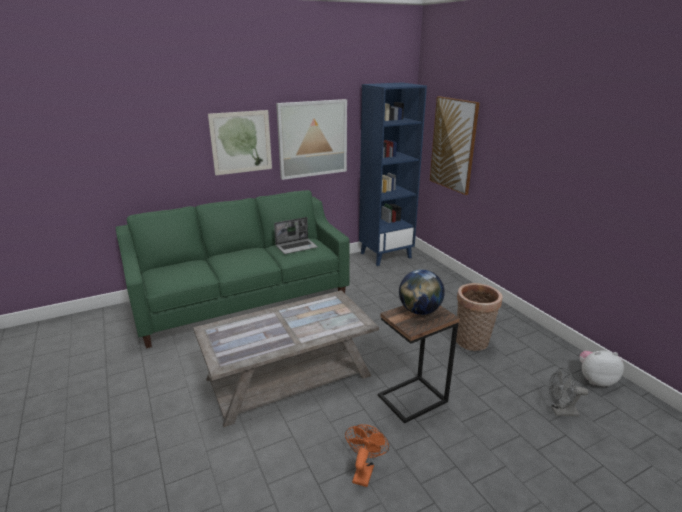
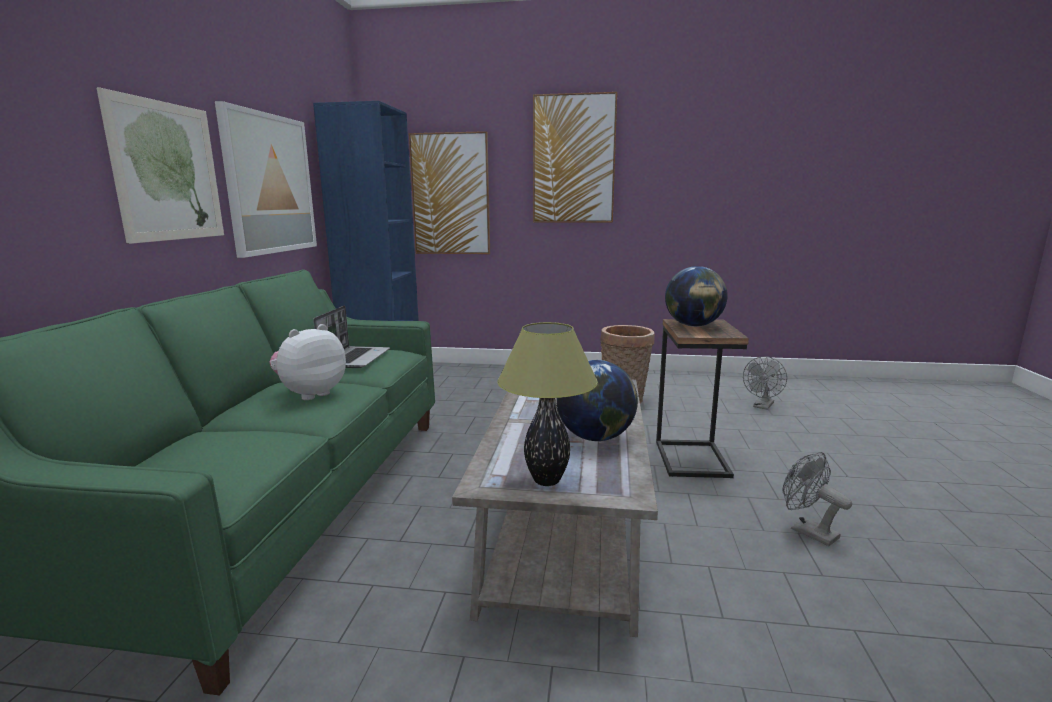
camera: 55 degrees left, 10 degrees down
orange fan [345,424,390,487] -> grey fan [783,452,852,546]
plush toy [580,350,624,386] -> plush toy moved to [270,324,346,400]
none -> table lamp [497,322,598,486]
none -> picture [533,92,617,223]
none -> globe [556,360,638,441]

